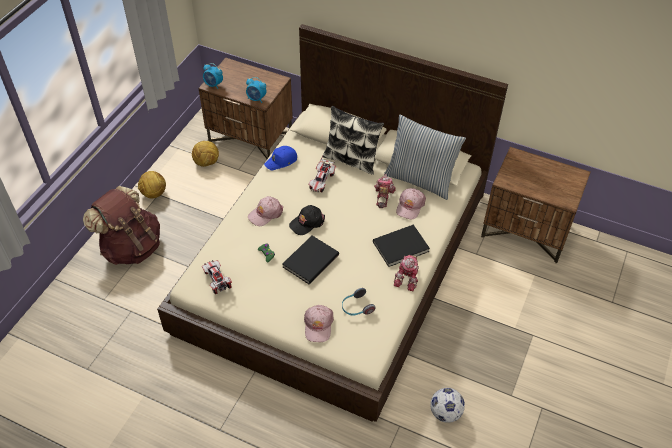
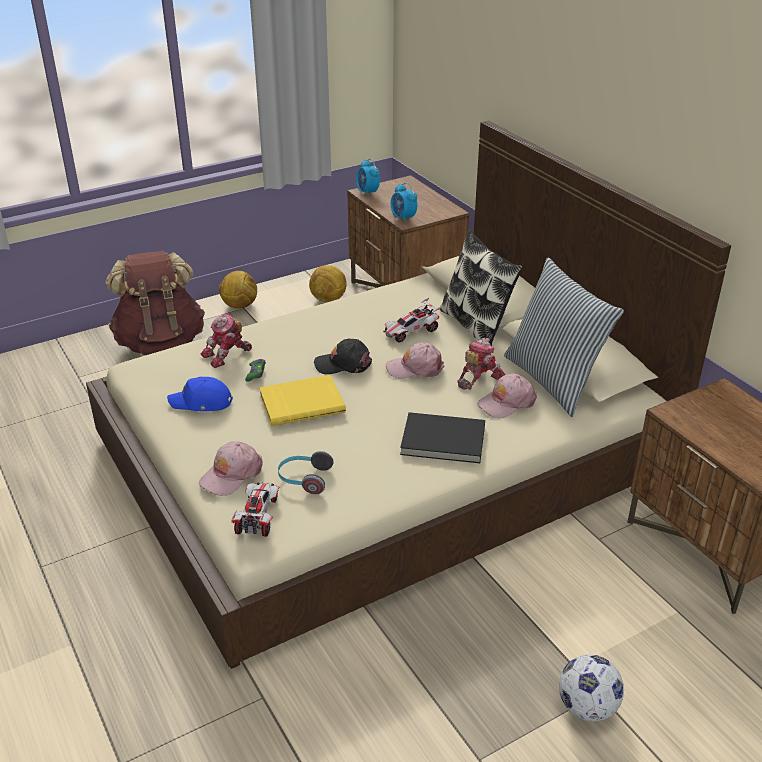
camera: 35 degrees right, 15 degrees down
toy car [202,260,232,294] -> toy car moved to [231,482,279,537]
pink cap [248,196,283,226] -> pink cap moved to [386,342,444,379]
blue cap [264,146,297,171] -> blue cap moved to [167,377,233,411]
black book [283,236,339,285] -> yellow book [259,375,346,426]
toy robot [394,255,419,291] -> toy robot moved to [201,314,252,368]
football [430,388,465,423] -> football moved to [559,655,624,721]

